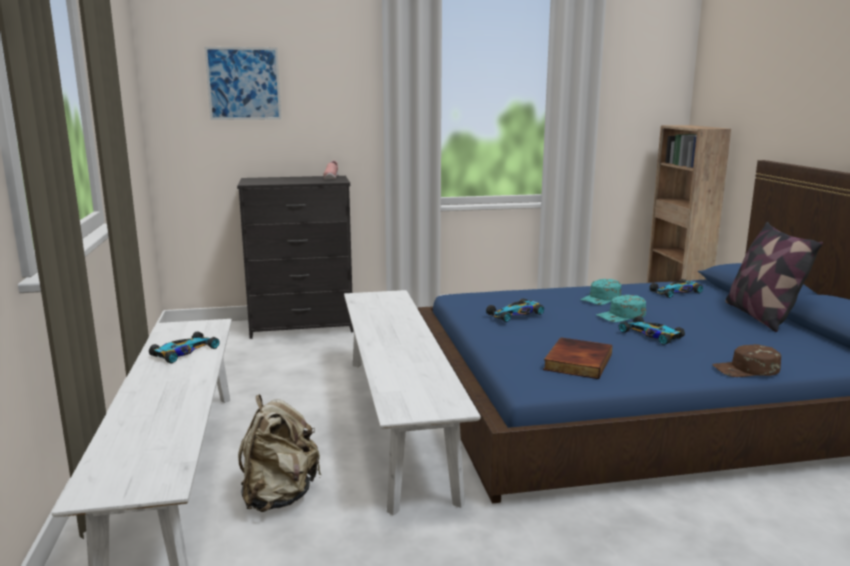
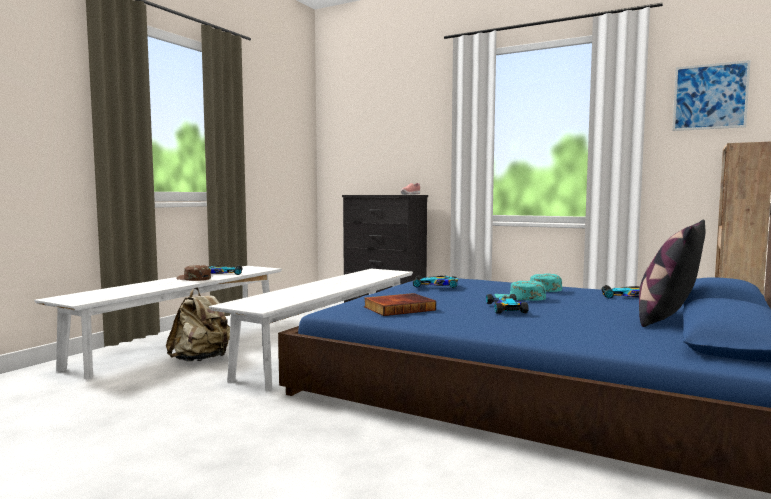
camera: 40 degrees right, 10 degrees down
picture [205,47,281,120] -> picture moved to [672,60,751,131]
brown cap [712,344,781,377] -> brown cap moved to [176,265,211,281]

